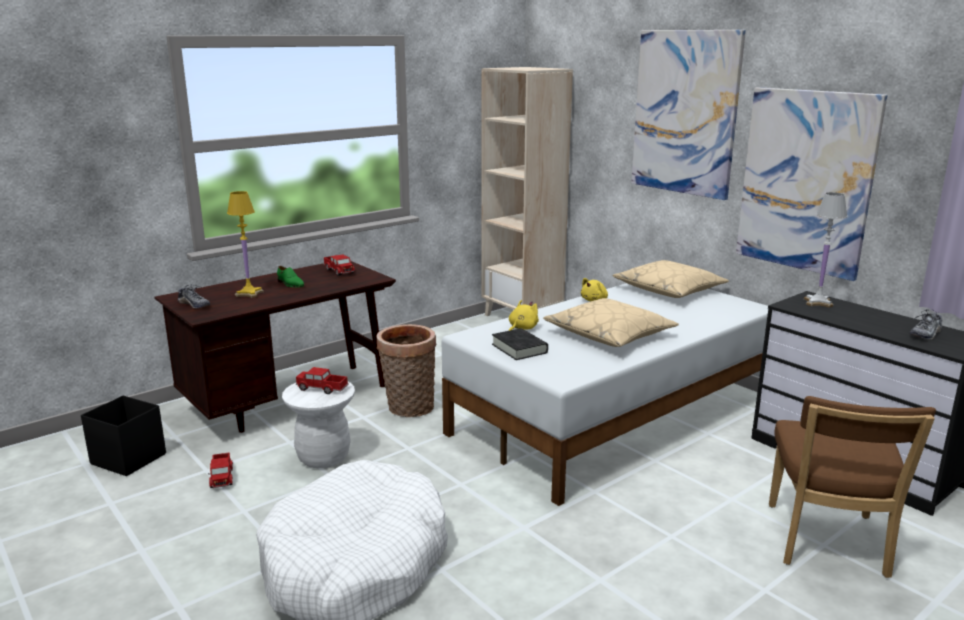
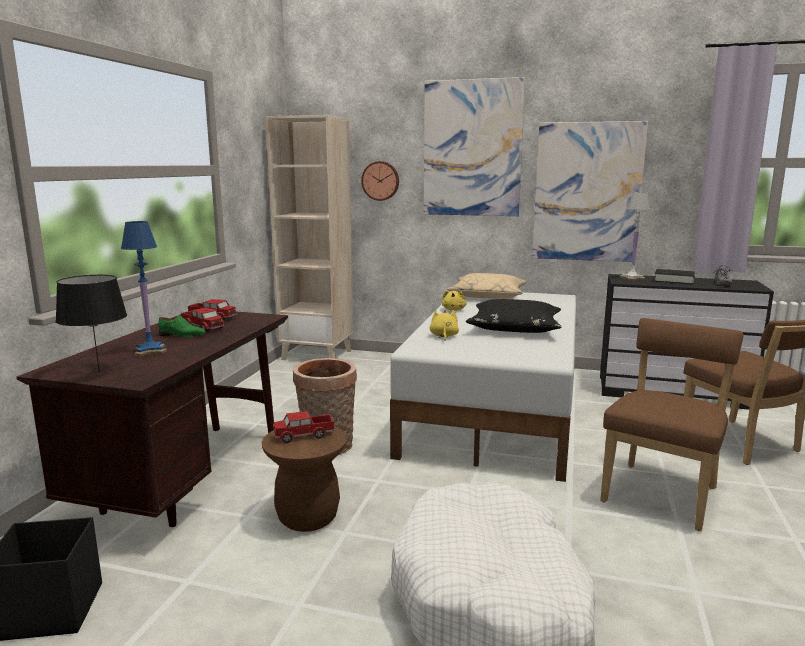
camera: 35 degrees left, 5 degrees down
shoe [178,283,210,308] -> black table lamp [55,275,127,373]
toy truck [208,453,233,488] -> toy truck moved to [181,308,225,332]
yellow table lamp [227,191,264,298] -> blue table lamp [121,221,167,356]
white stool [282,382,355,468] -> brown stool [262,426,347,532]
black book [492,328,548,360] -> black book moved to [654,269,695,284]
beige pillow [543,298,679,347] -> black pillow [466,299,562,333]
none -> wall clock [361,161,399,201]
none -> brown chair [600,318,743,531]

